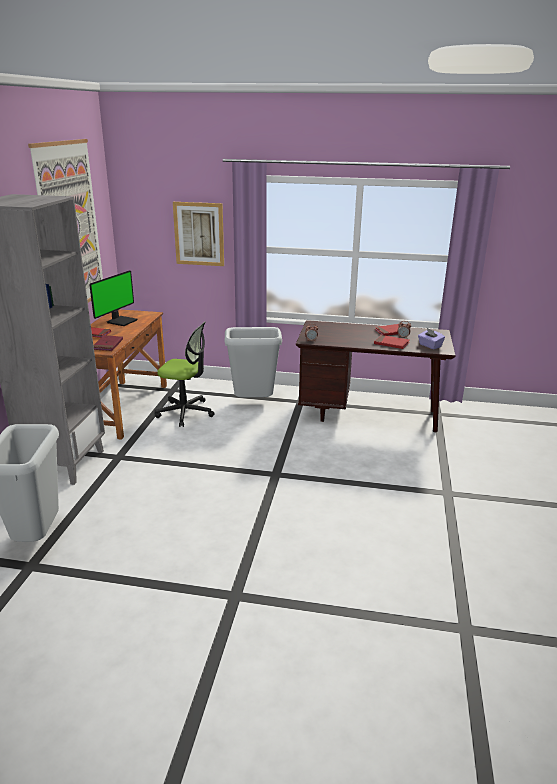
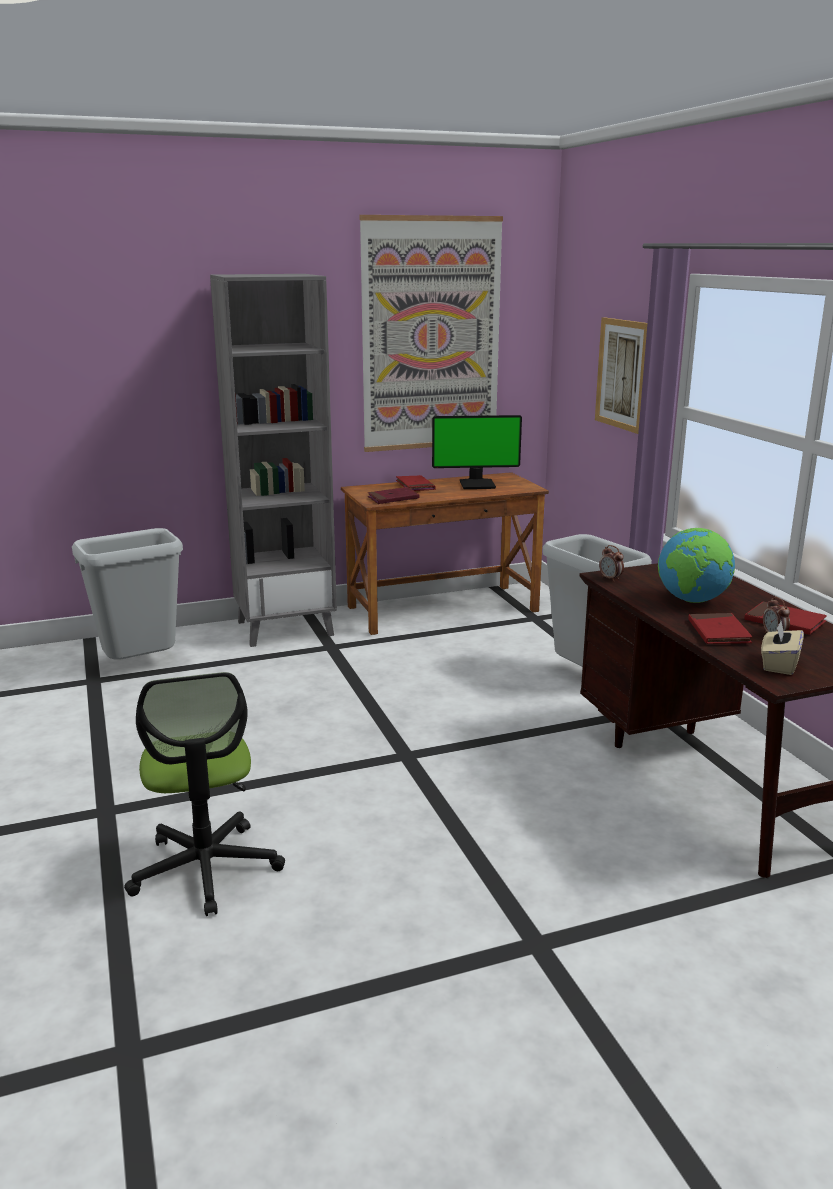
camera: 60 degrees right, 5 degrees down
office chair [155,322,215,427] -> office chair moved to [124,672,285,916]
purple tissue box [418,328,445,349] -> beige tissue box [761,621,804,675]
none -> globe [658,528,735,603]

